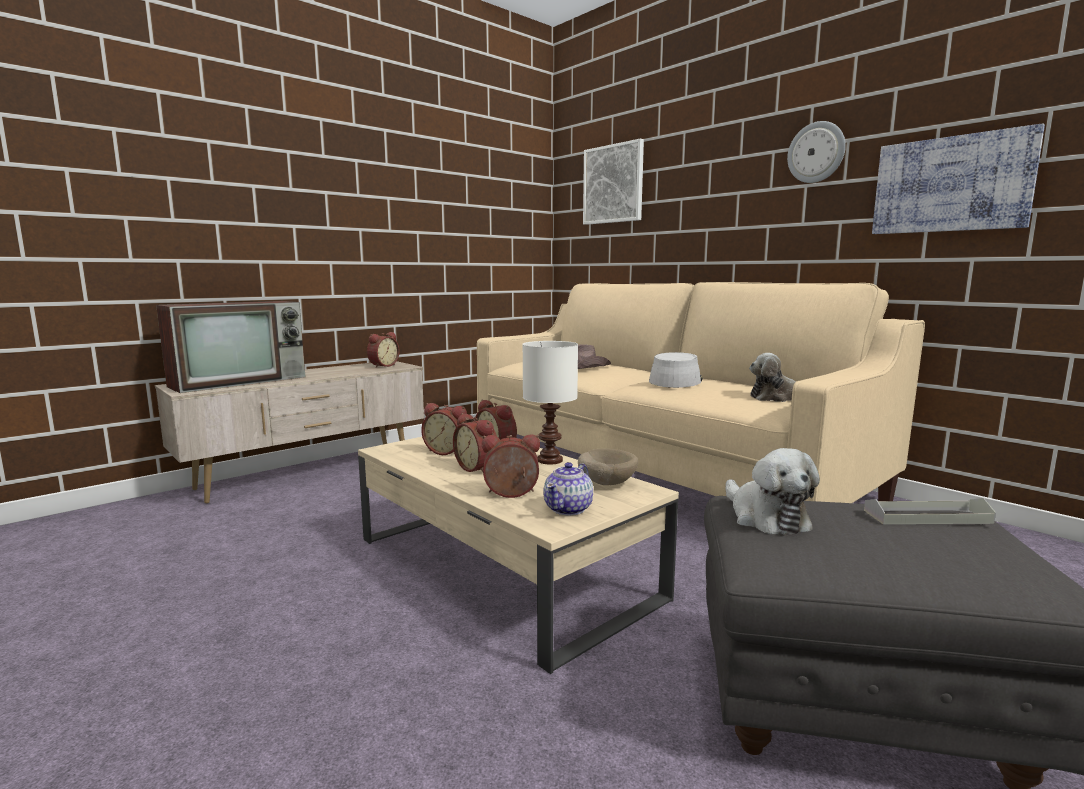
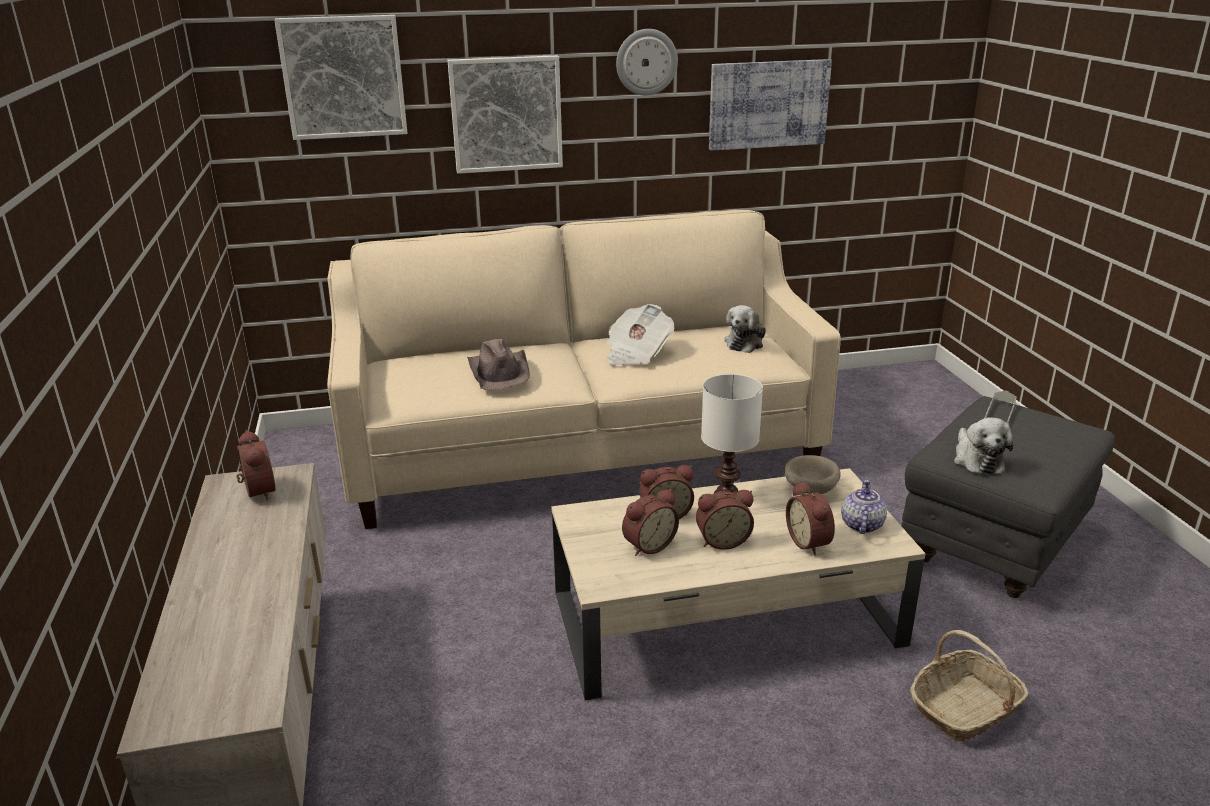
camera: 60 degrees left, 15 degrees up
television [156,301,305,393] -> none
alarm clock [482,434,540,498] -> alarm clock turned 45 degrees counterclockwise [786,481,835,556]
teapot [543,462,593,516] -> teapot turned 135 degrees counterclockwise [841,480,887,534]
grey hat [649,352,703,388] -> newspaper [606,304,674,365]
plush toy [726,448,820,536] -> plush toy turned 75 degrees clockwise [954,417,1013,475]
none -> picture [447,55,563,174]
none -> basket [910,630,1029,742]

